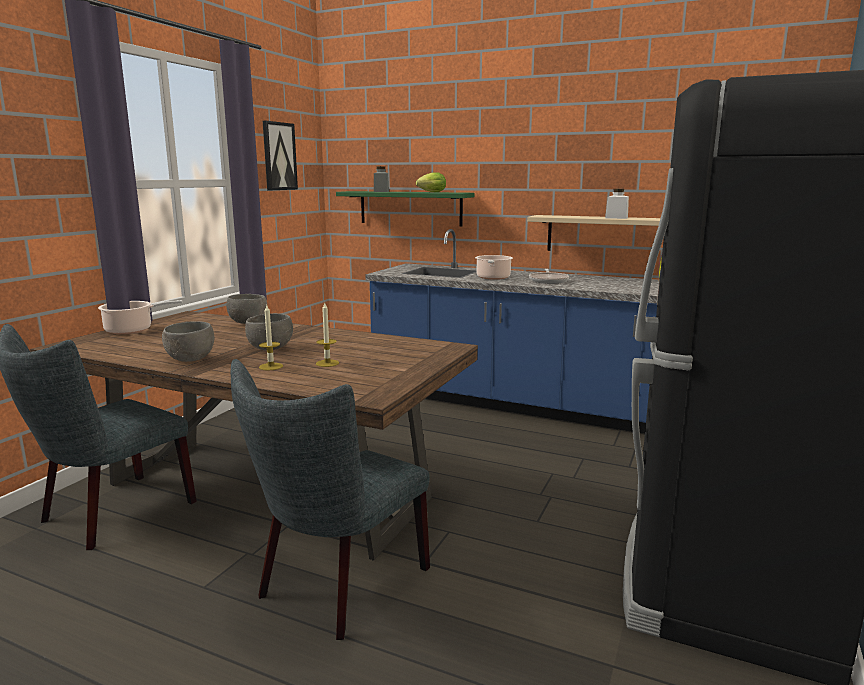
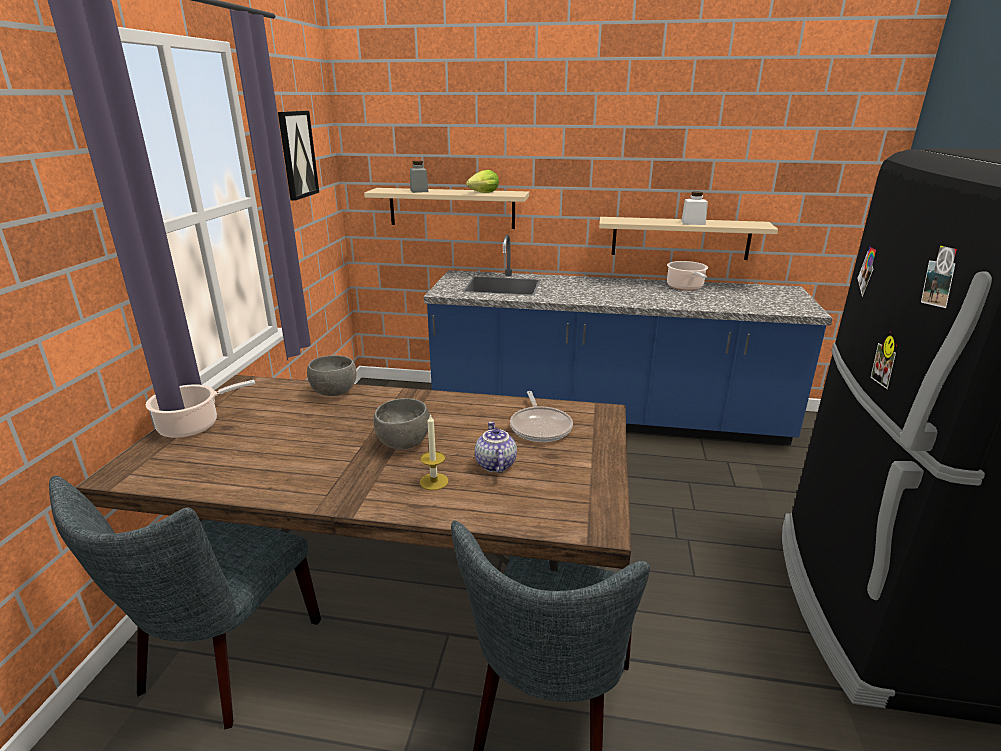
camera: 15 degrees left, 10 degrees up
grey bowl [162,321,214,362] -> none
candle [316,303,339,367] -> teapot [475,421,517,473]
green shelf [336,191,475,227] -> beige shelf [364,188,529,229]
cooking pot [475,255,513,280] -> cooking pot moved to [667,261,708,290]
frying pan [529,269,569,284] -> frying pan moved to [510,391,573,442]

